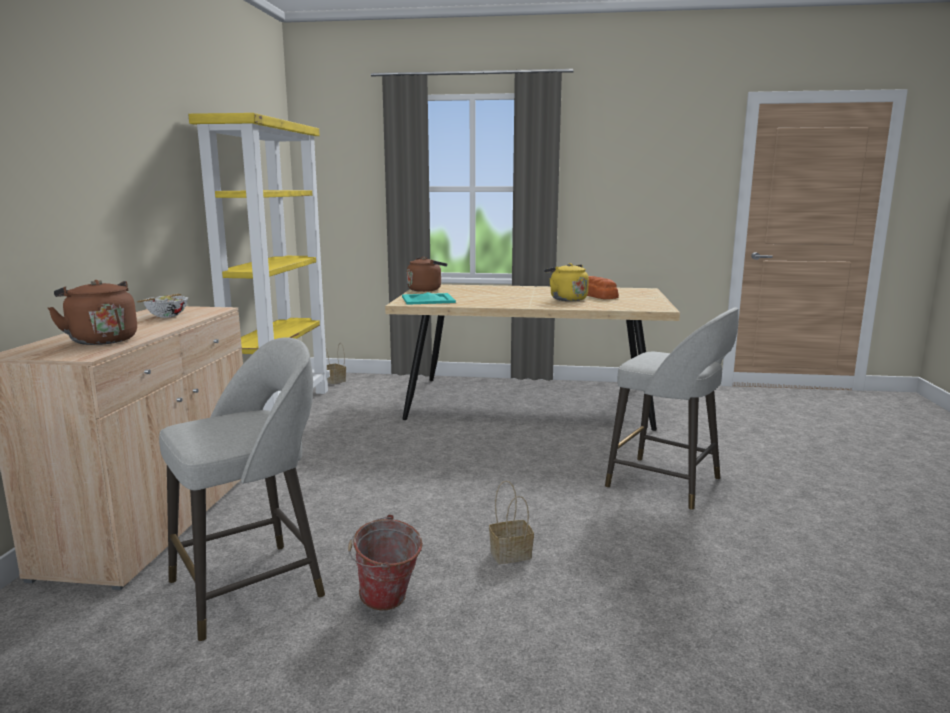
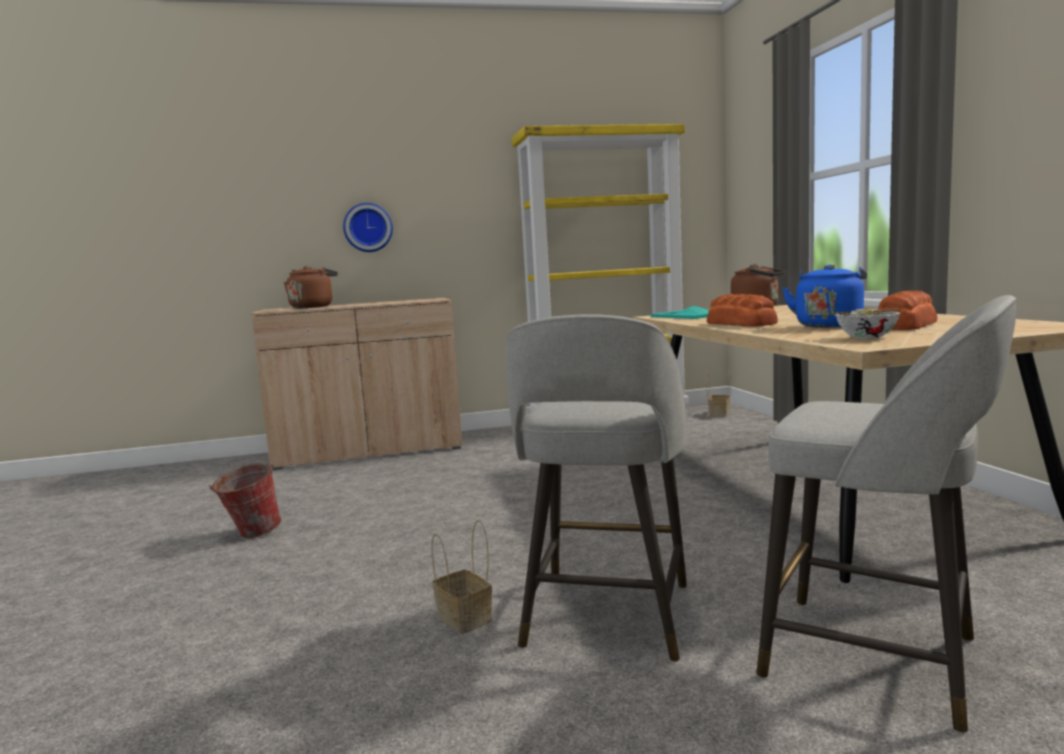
camera: 70 degrees right, 5 degrees down
bowl [136,294,188,318] -> bowl moved to [826,308,901,339]
grey stool [159,337,325,641] -> grey stool moved to [757,295,1016,733]
basket [489,481,534,564] -> basket moved to [432,520,492,634]
yellow kettle [544,263,589,301] -> blue kettle [782,264,867,328]
none -> wall clock [343,203,393,252]
none -> bread [707,294,778,327]

